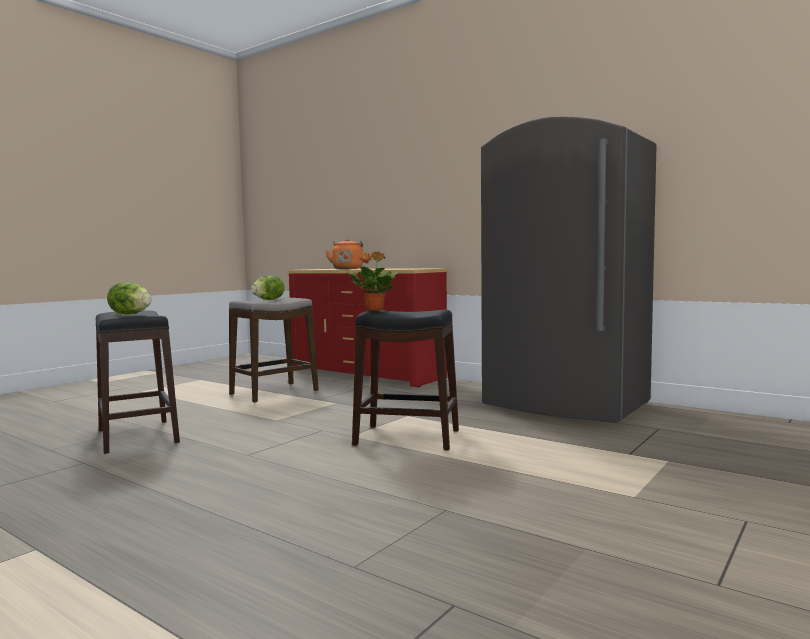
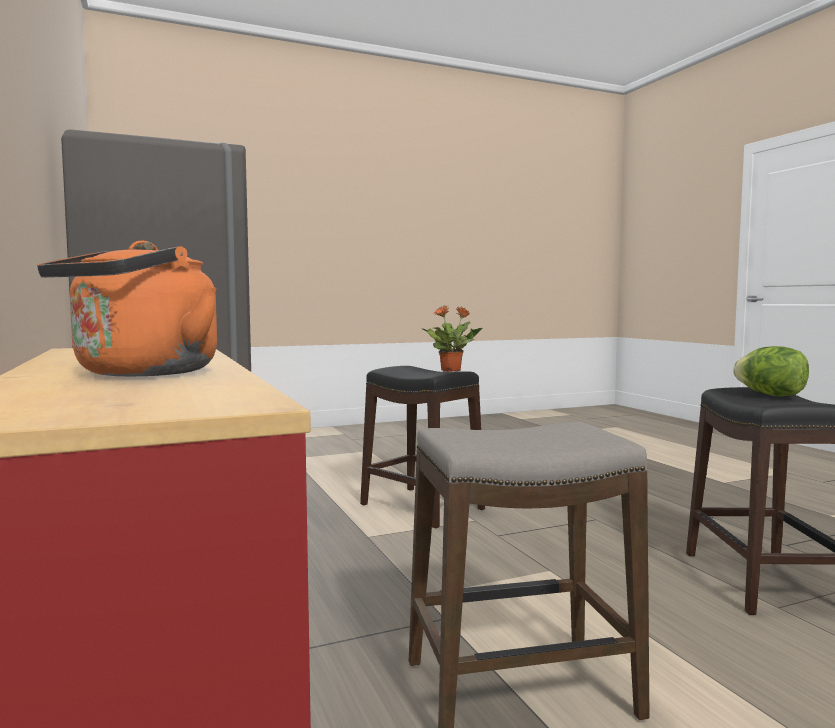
camera: 150 degrees left, 0 degrees up
lettuce [251,275,284,300] -> none

